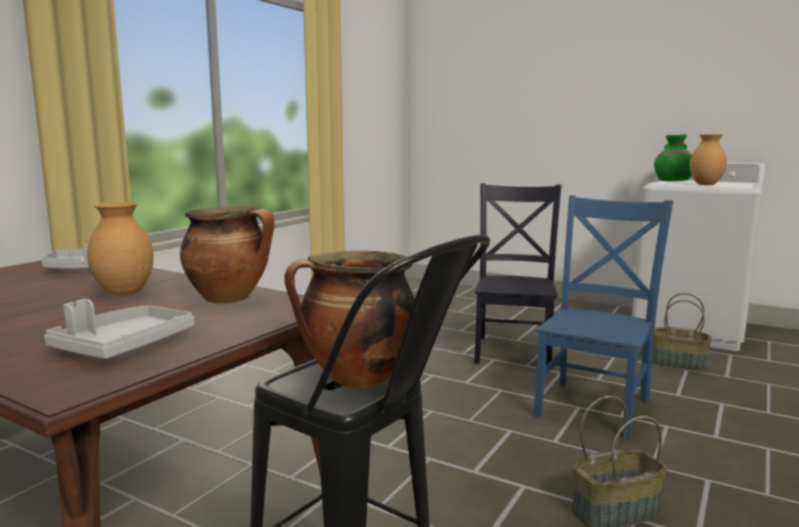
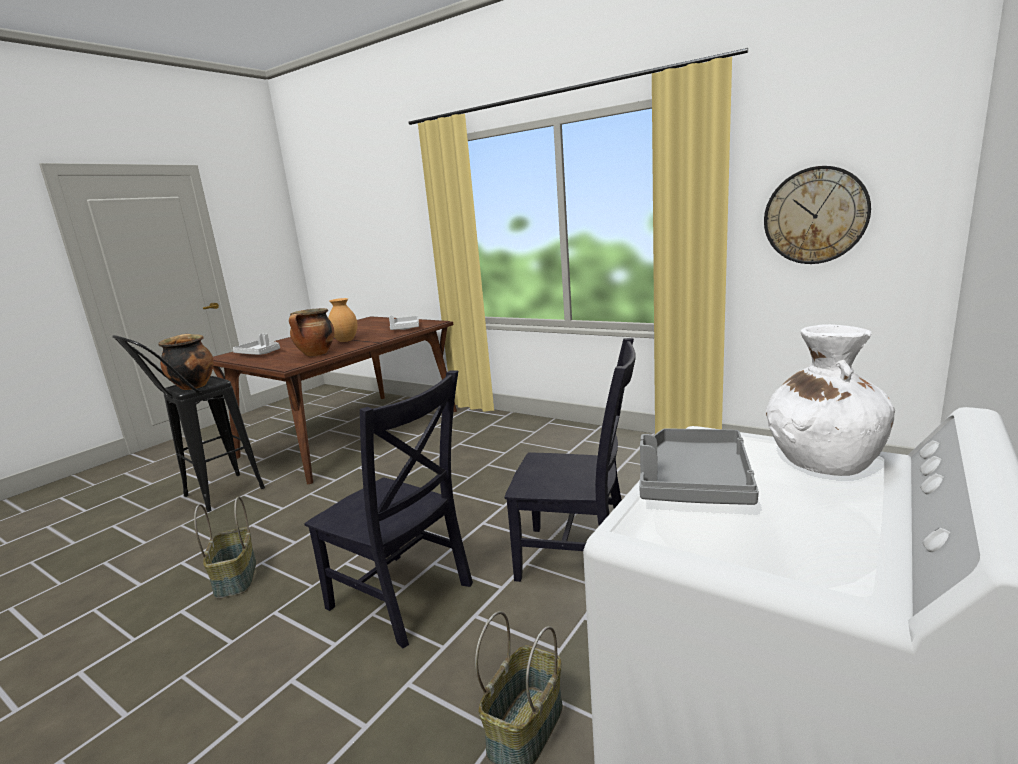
camera: 95 degrees right, 5 degrees up
blue chair [533,195,673,439] -> black chair [304,371,473,649]
green vase [654,134,692,181] -> white vase [766,324,895,476]
brown vase [690,134,727,185] -> grey tray [639,428,759,505]
none -> wall clock [764,166,871,264]

